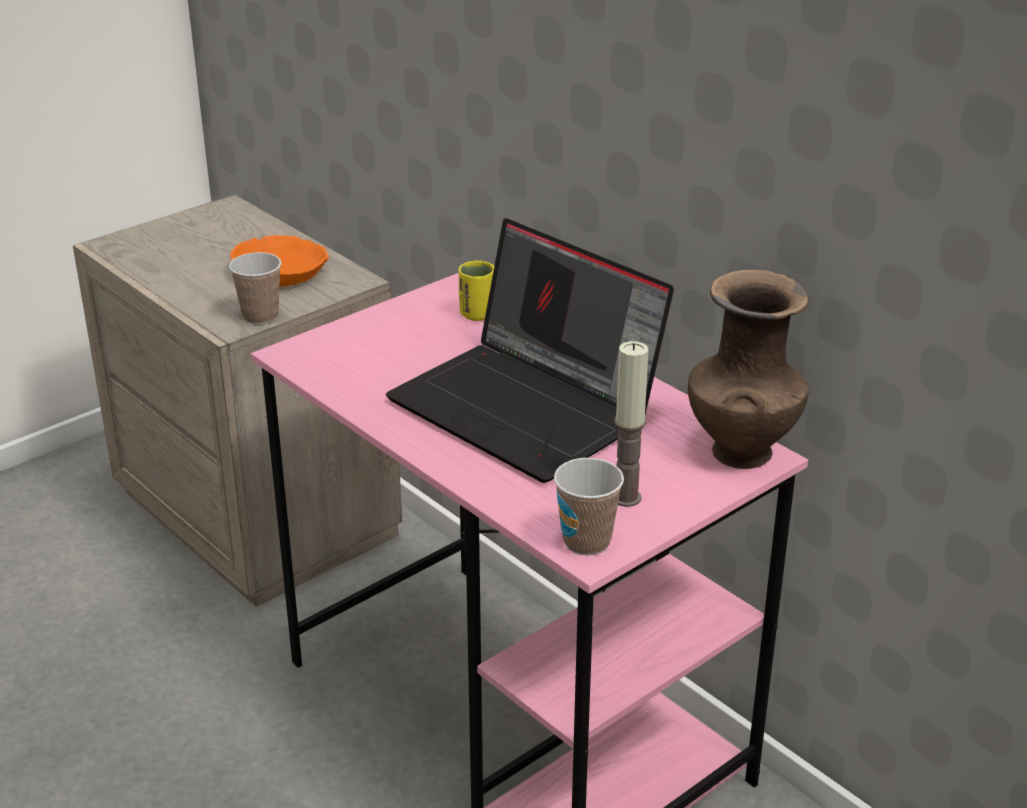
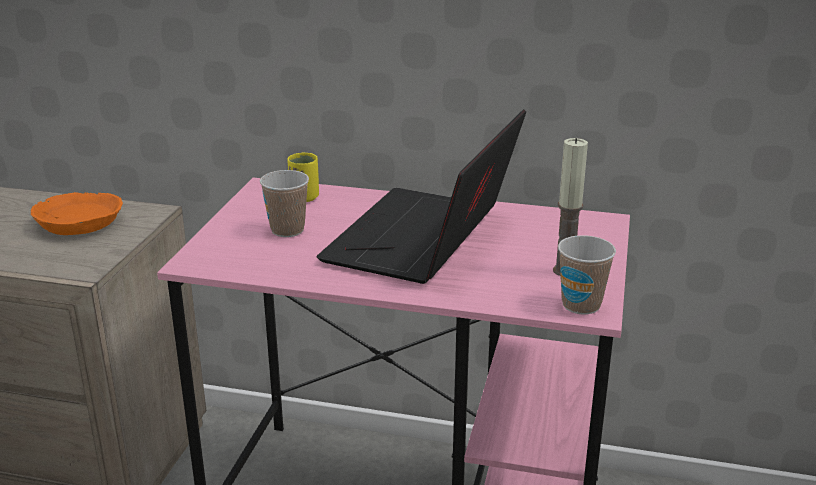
camera: 35 degrees left, 5 degrees down
cup [229,252,281,324] -> cup moved to [260,170,309,237]
laptop [386,218,674,483] -> laptop turned 105 degrees clockwise [316,109,526,284]
brown vase [688,269,809,469] -> none

